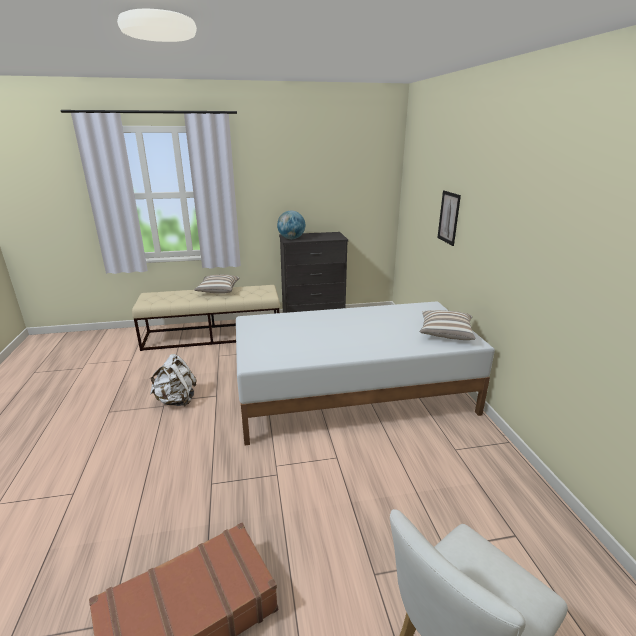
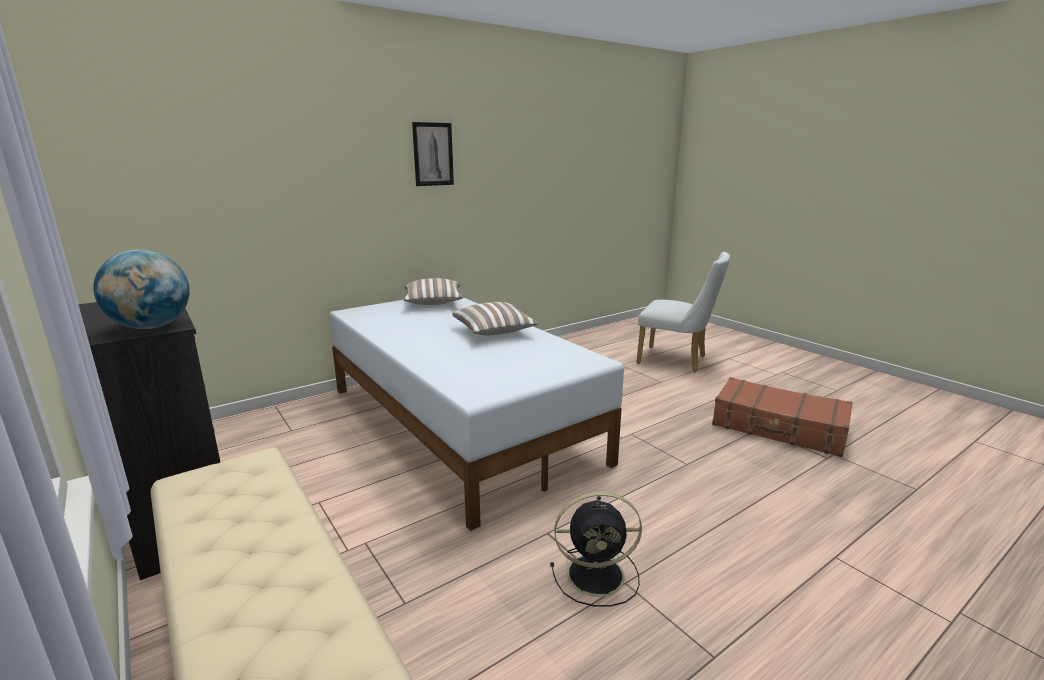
camera: 115 degrees left, 5 degrees down
white backpack [150,354,197,407] -> black fan [550,492,642,606]
pillow [194,275,239,294] -> pillow moved to [452,302,539,335]
picture [437,191,461,246] -> picture moved to [412,122,454,186]

